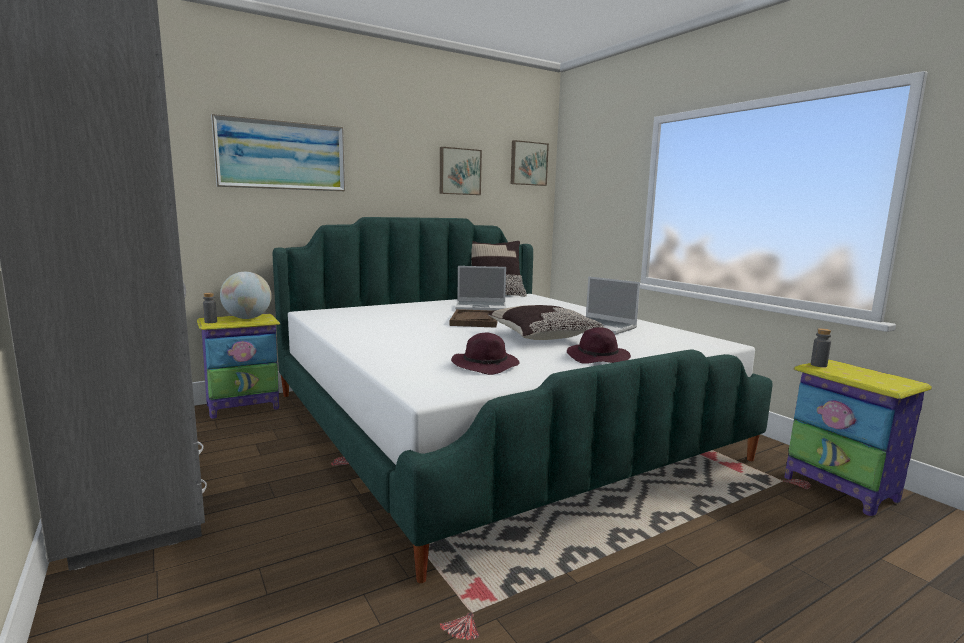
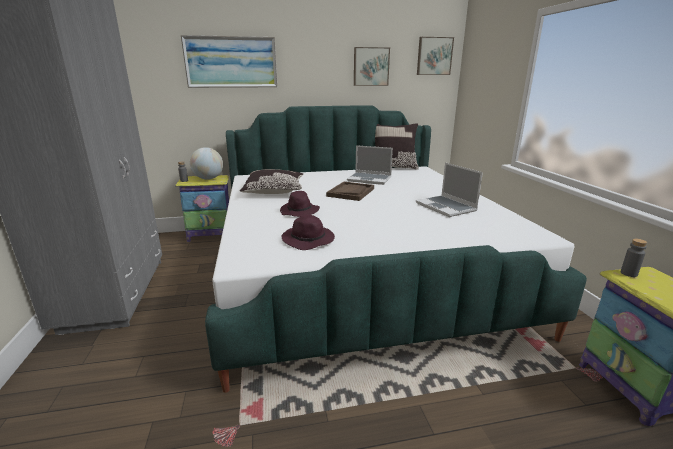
camera: 20 degrees right, 10 degrees up
pillow [488,305,604,340] -> pillow moved to [240,169,303,194]
purple hat [567,327,631,364] -> purple hat moved to [280,191,320,217]

